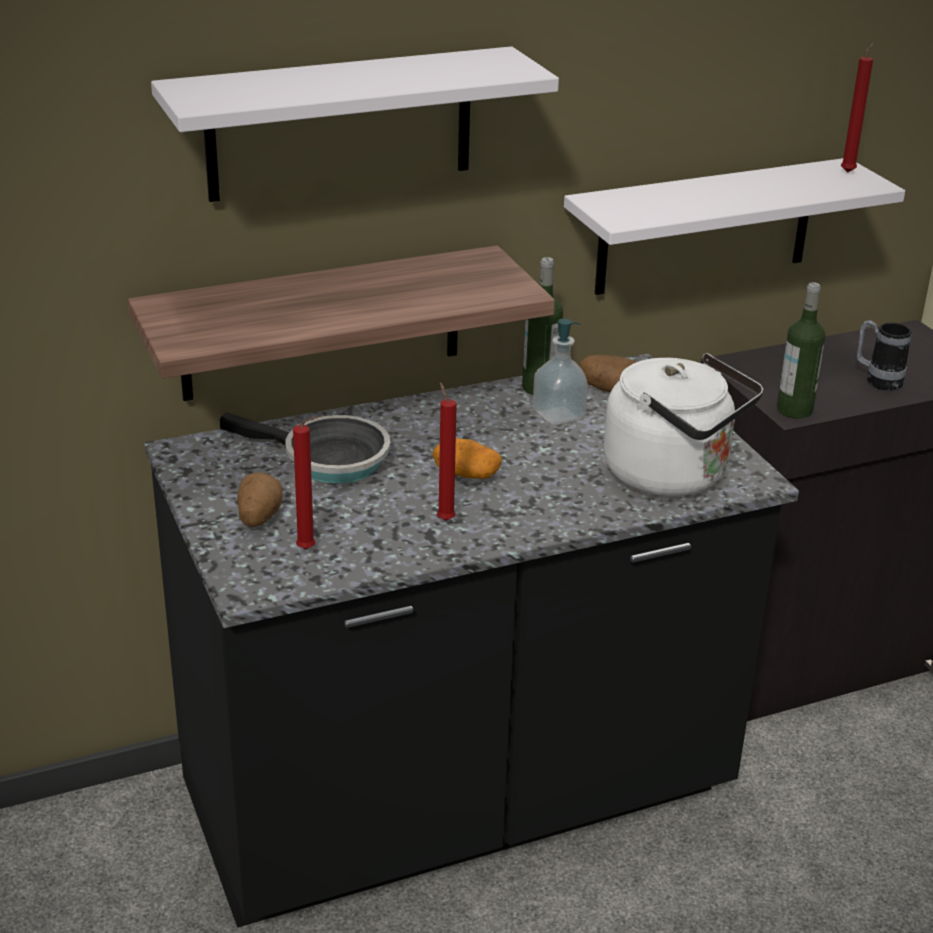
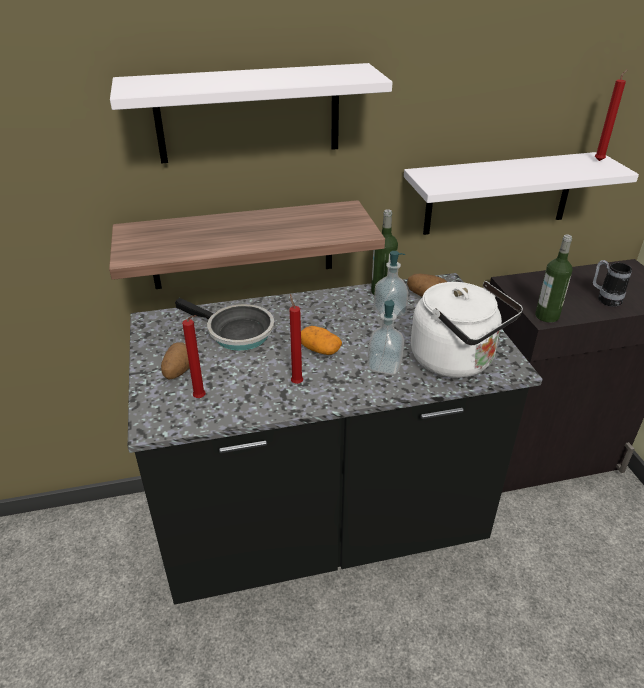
camera: 10 degrees right, 5 degrees up
none -> soap dispenser [367,299,404,375]

